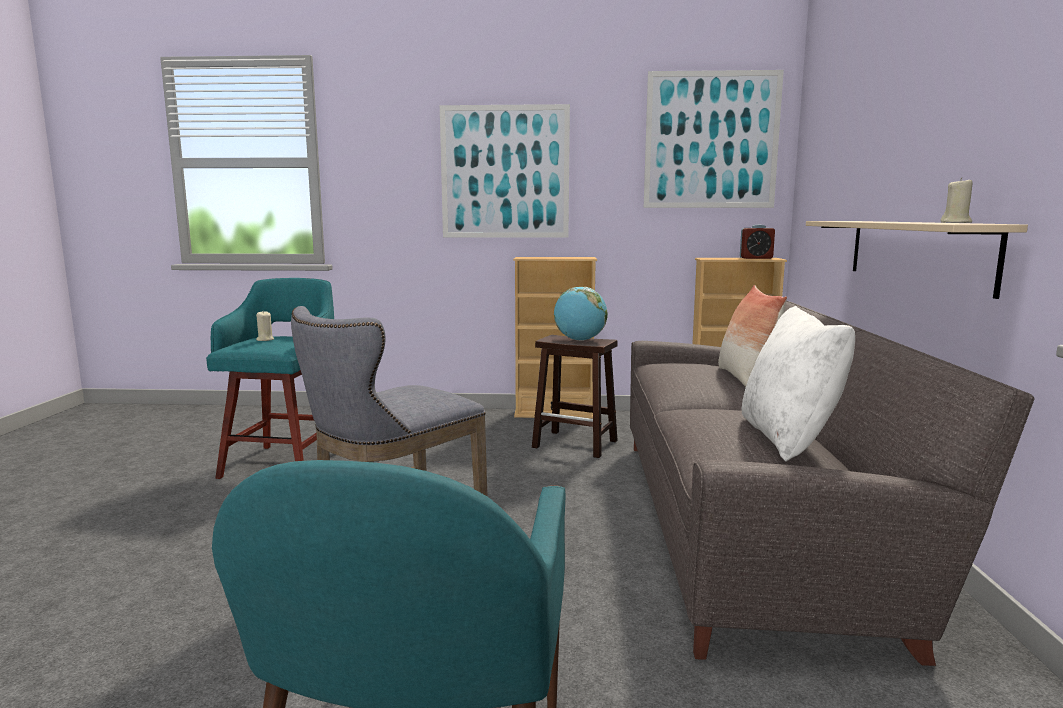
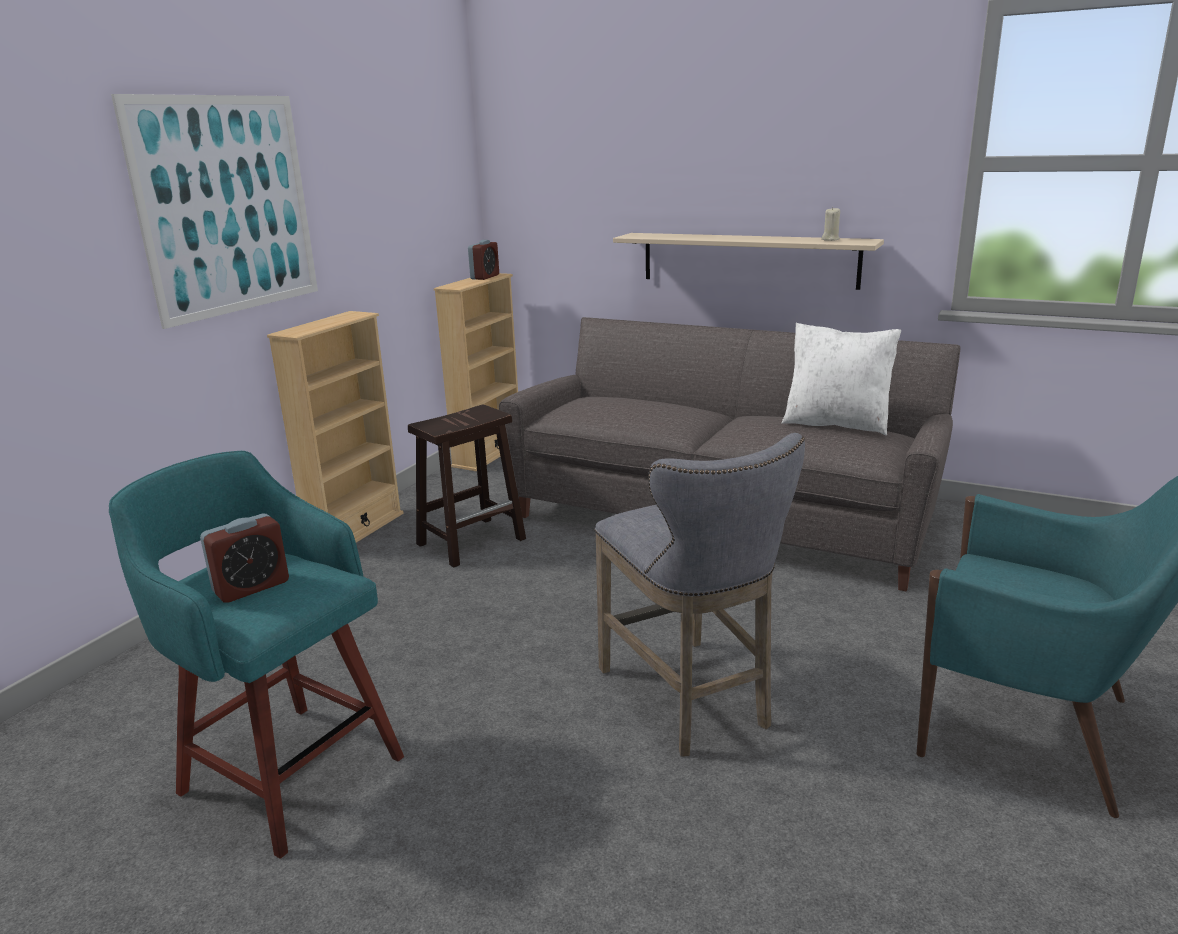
camera: 65 degrees left, 10 degrees up
beige candle [256,311,274,341] -> alarm clock [200,513,289,603]
globe [554,287,608,341] -> none
picture [644,70,784,208] -> none
pillow [718,285,787,387] -> none

